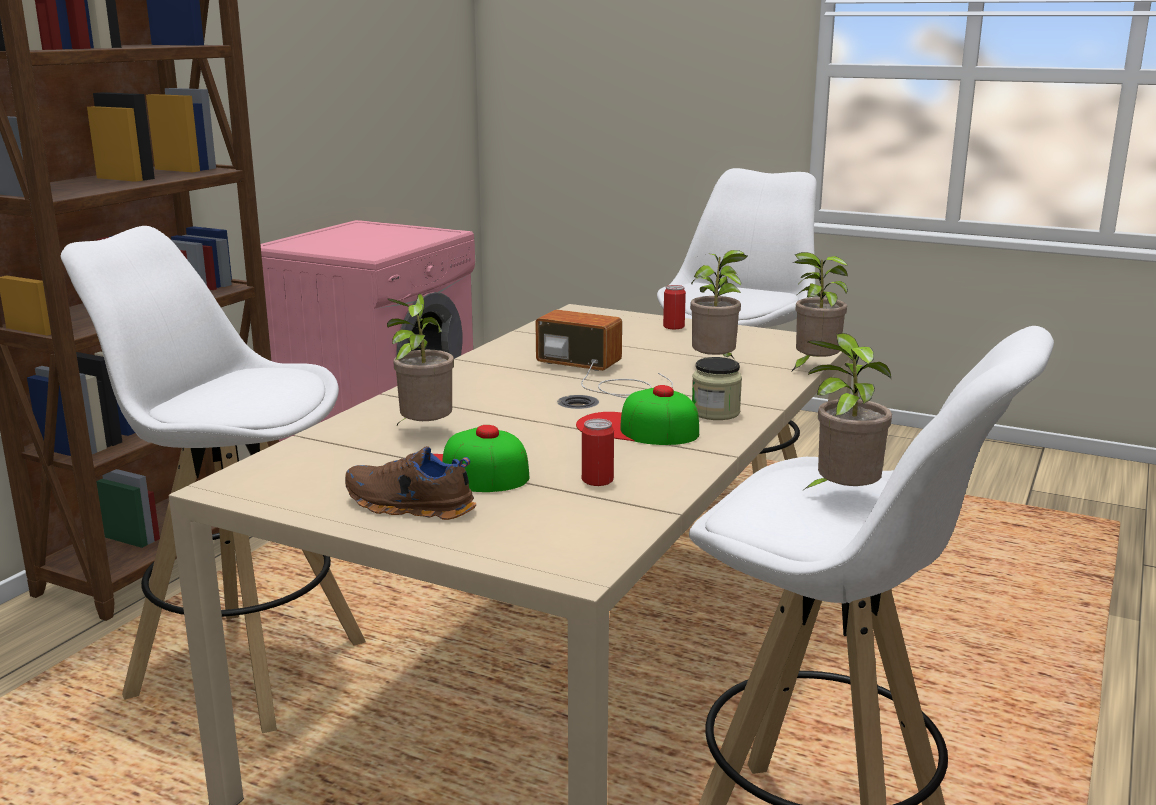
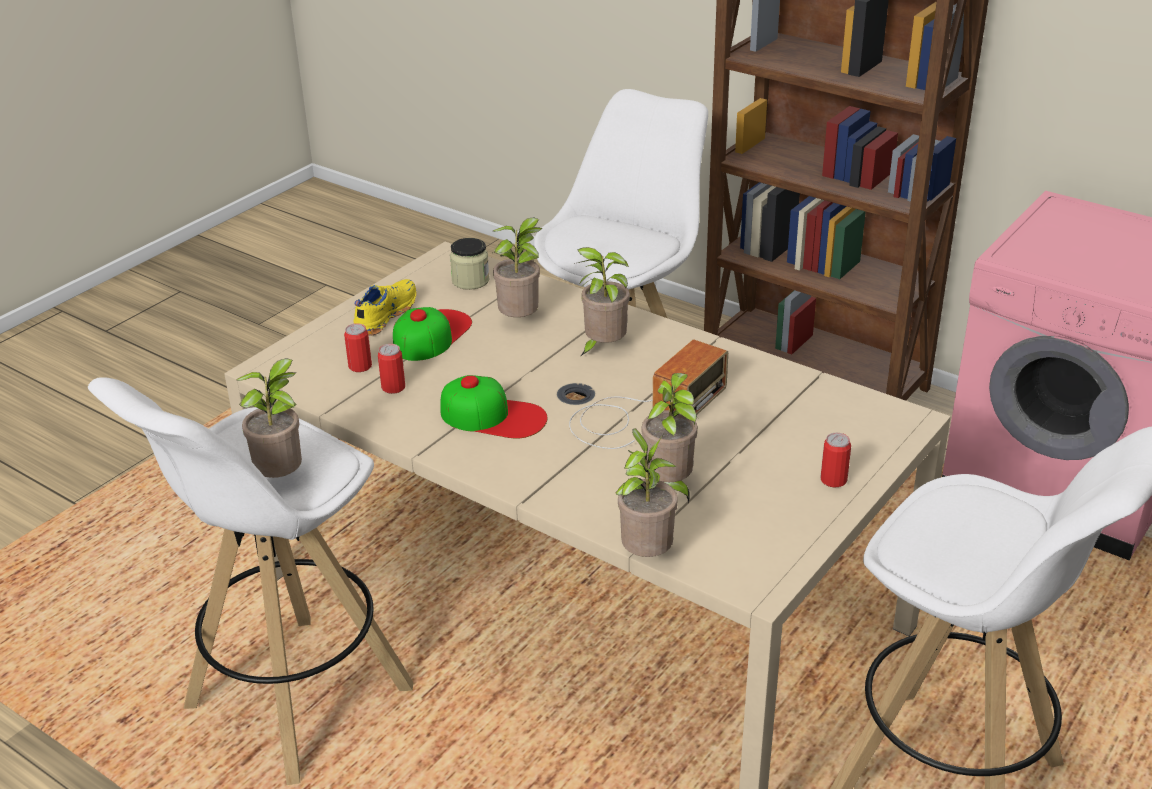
camera: 100 degrees right, 15 degrees up
brown shoe [345,446,476,520] -> yellow shoe [353,279,416,336]
cap [576,385,699,445] -> cap turned 75 degrees clockwise [440,375,547,438]
jar [692,357,742,420] -> jar moved to [450,238,489,290]
none -> can [344,323,372,372]
none -> potted plant [574,247,630,356]

